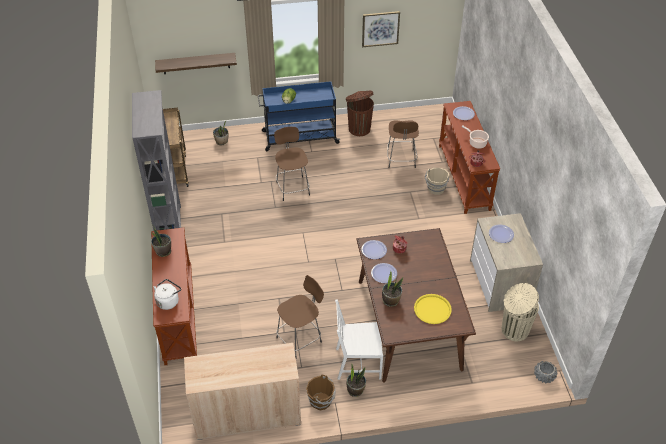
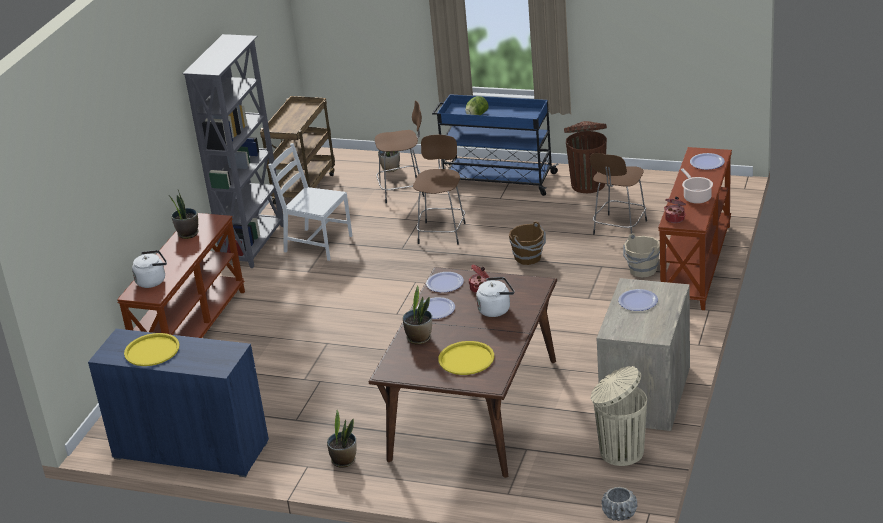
camera: 30 degrees right, 15 degrees down
shelf [155,53,237,74] -> none
beige cabinet [184,343,301,440] -> blue cabinet [88,329,269,477]
brown stool [276,275,324,357] -> brown stool moved to [375,100,424,203]
brown bucket [306,375,336,411] -> brown bucket moved to [509,221,546,265]
white chair [335,299,383,380] -> white chair moved to [268,143,352,261]
picture [362,11,400,47] -> none
none -> yellow tray [124,333,180,366]
none -> white kettle [476,277,514,317]

